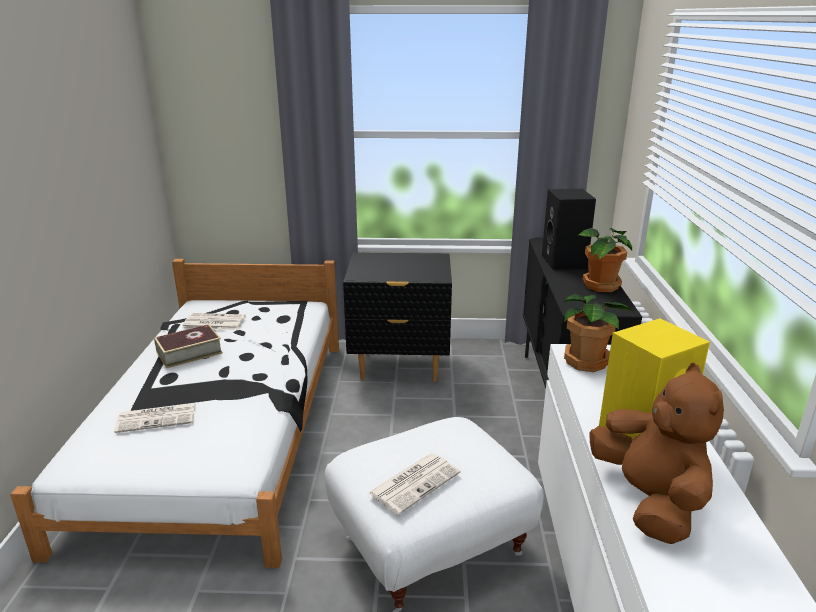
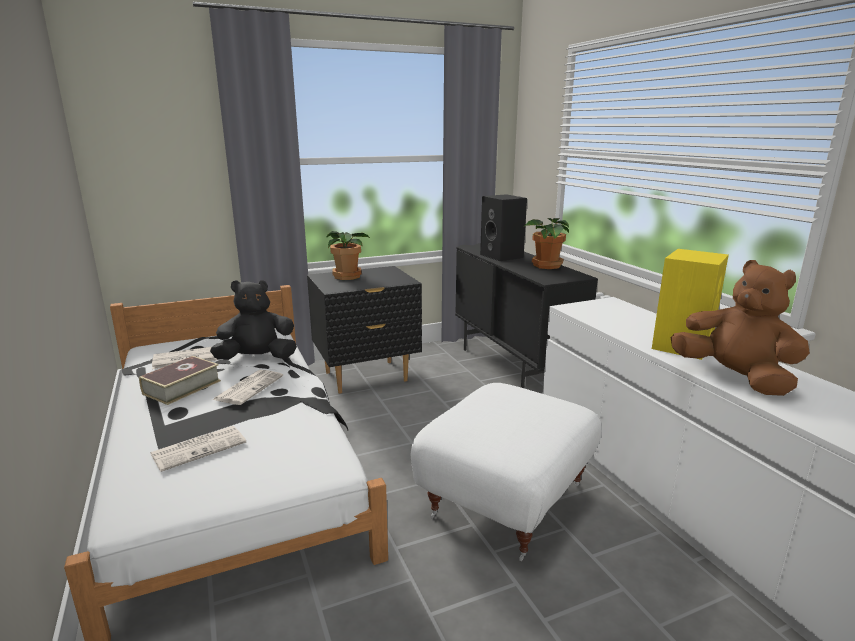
camera: 25 degrees left, 5 degrees down
newspaper [368,453,461,515] -> newspaper moved to [213,370,283,405]
potted plant [564,293,633,372] -> potted plant moved to [326,231,370,280]
none -> black plush toy [210,280,297,360]

